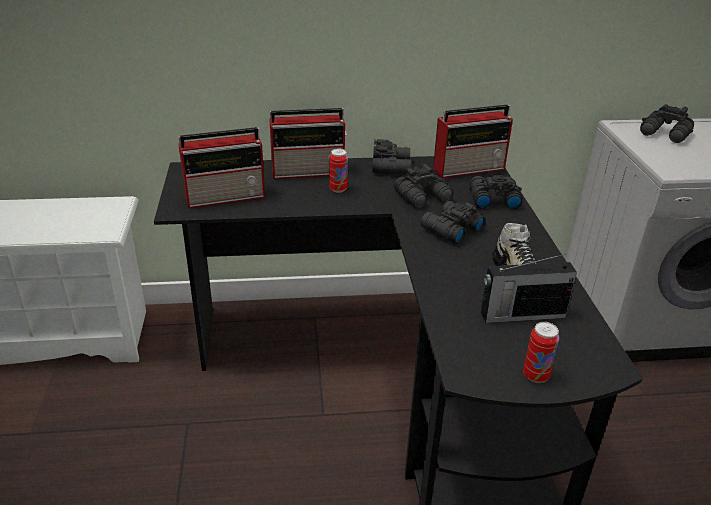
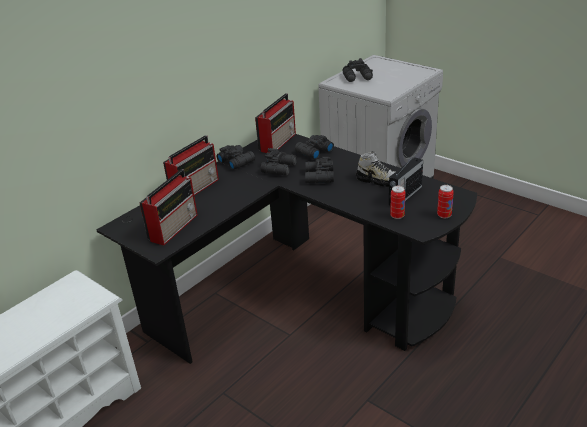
camera: 40 degrees left, 0 degrees up
can [329,148,348,193] -> can moved to [390,186,405,219]

